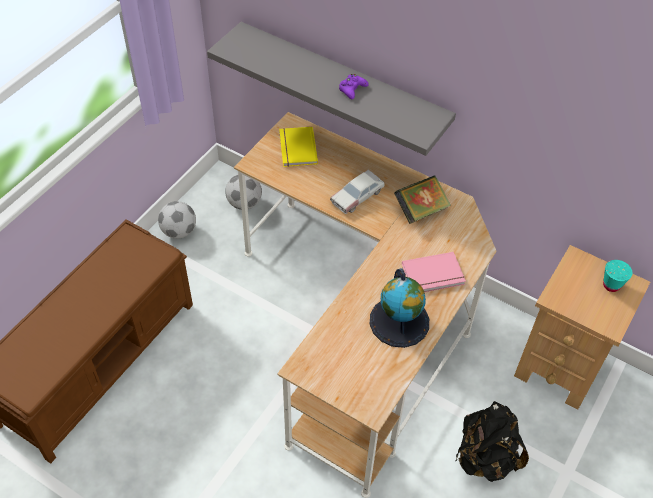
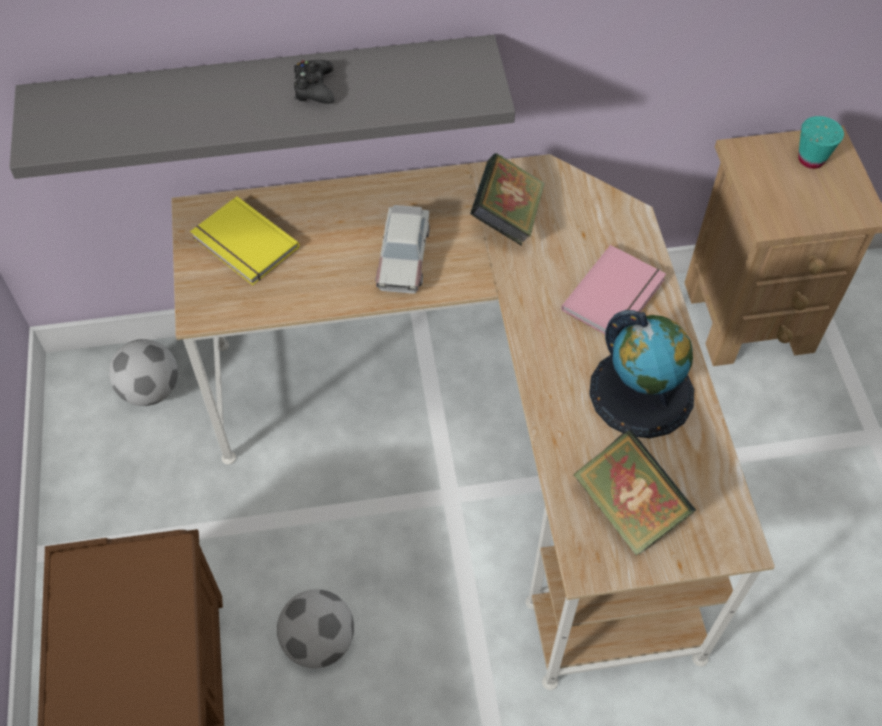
camera: 40 degrees left, 5 degrees up
football [158,201,196,239] -> football moved to [277,589,354,668]
purple game controller [339,74,369,99] -> black game controller [294,60,334,104]
black backpack [455,401,529,482] -> none
none -> book [573,430,696,556]

